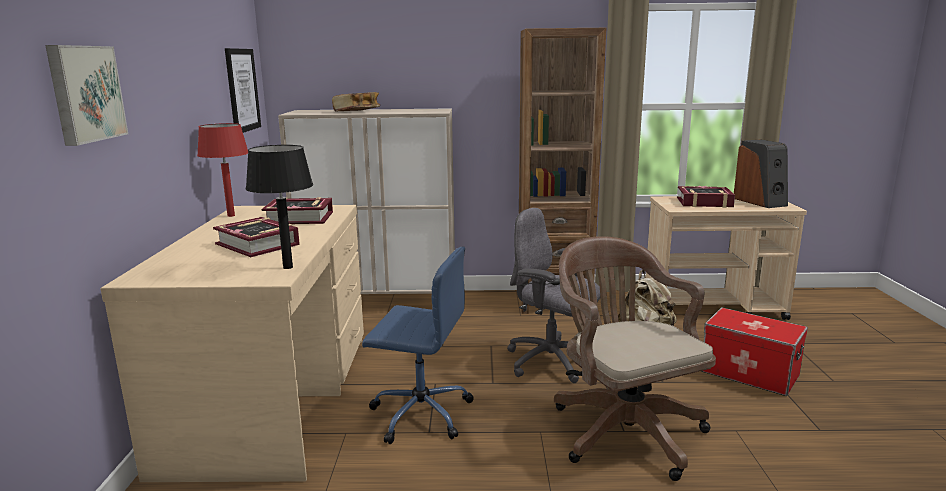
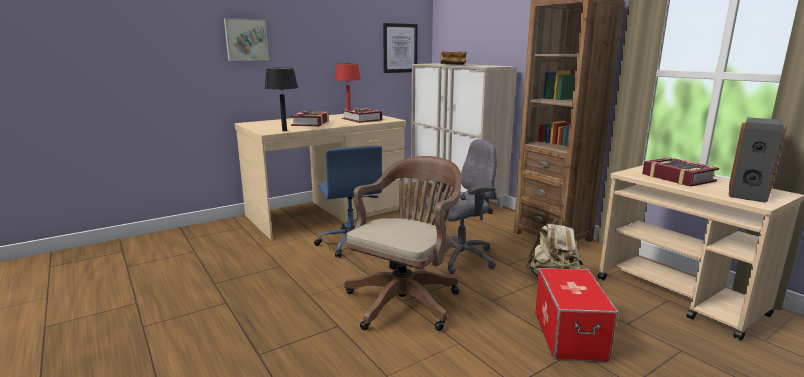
camera: 55 degrees right, 0 degrees up
grey office chair [507,208,600,383] -> grey office chair turned 60 degrees clockwise [425,139,497,274]

